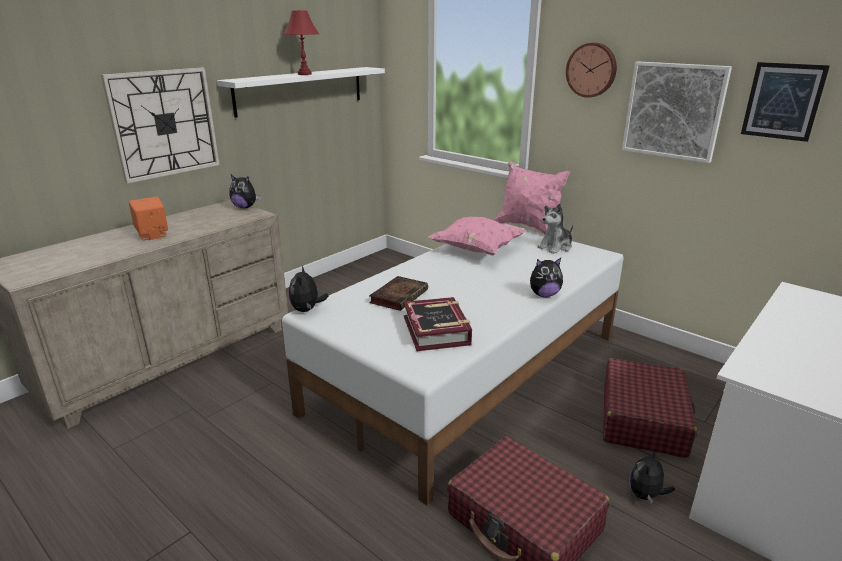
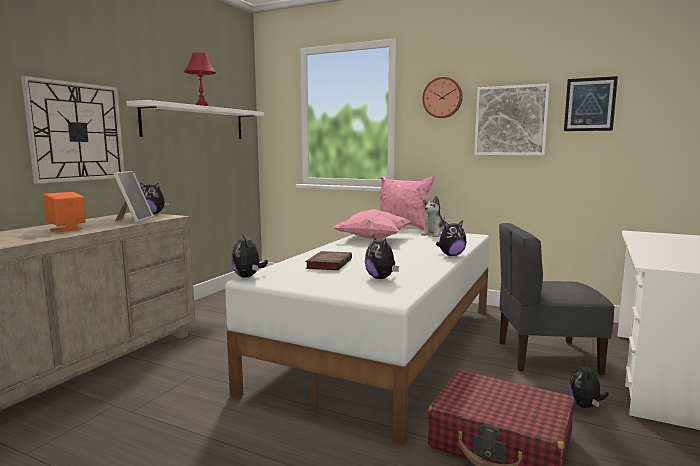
camera: 15 degrees left, 15 degrees down
book [404,297,472,351] -> plush toy [365,234,399,279]
red suitcase [603,358,697,458] -> grey chair [499,223,615,376]
none -> picture frame [113,171,154,223]

